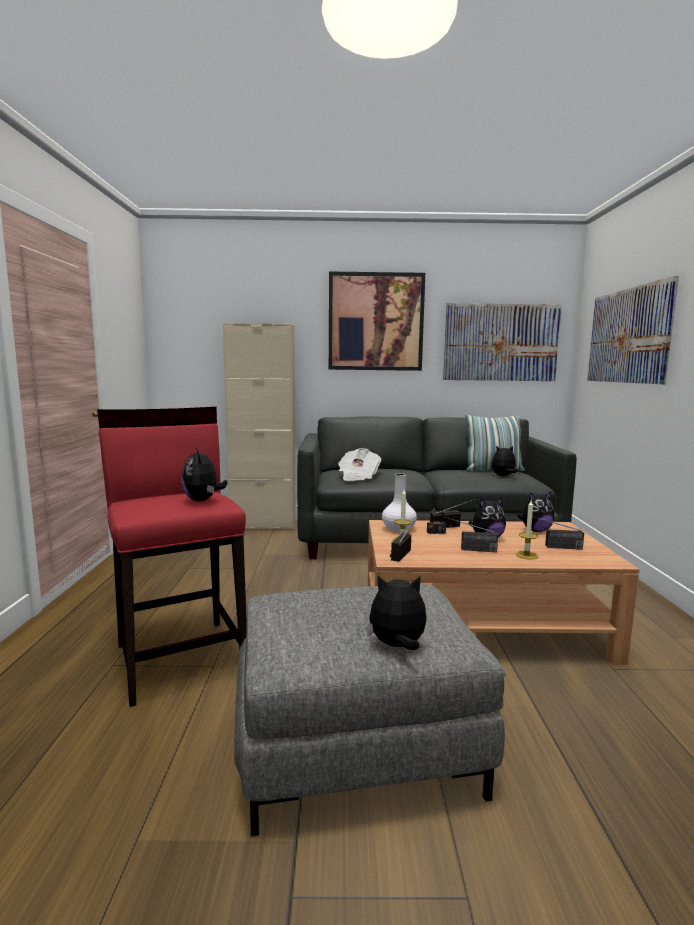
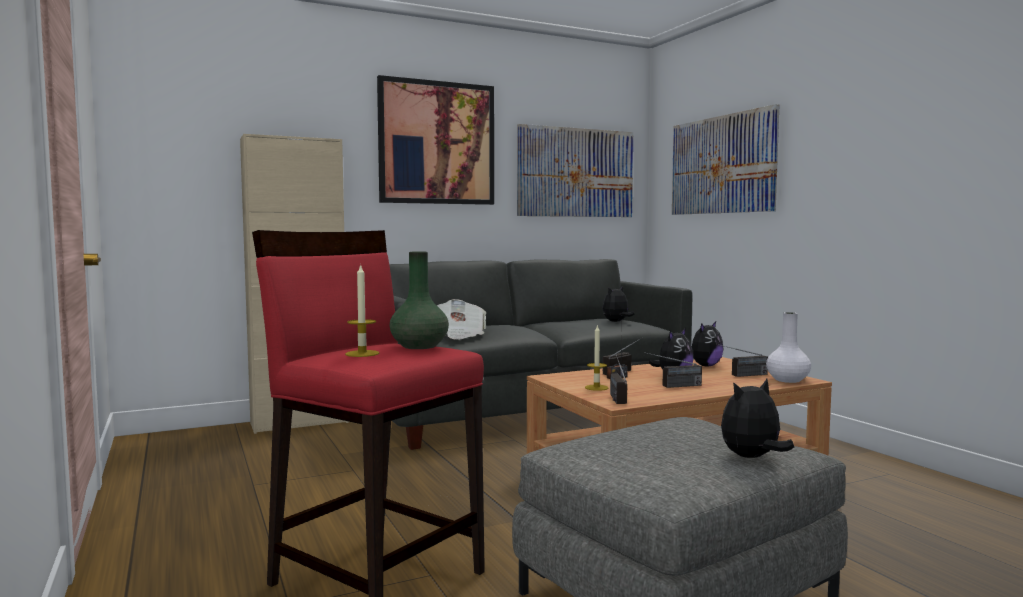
camera: 25 degrees left, 5 degrees down
plush toy [181,447,228,501] -> green vase [390,252,449,349]
white vase [382,473,417,532] -> white vase moved to [766,312,811,383]
pillow [465,414,524,472] -> none
candle [516,500,538,560] -> candle moved to [345,264,379,357]

